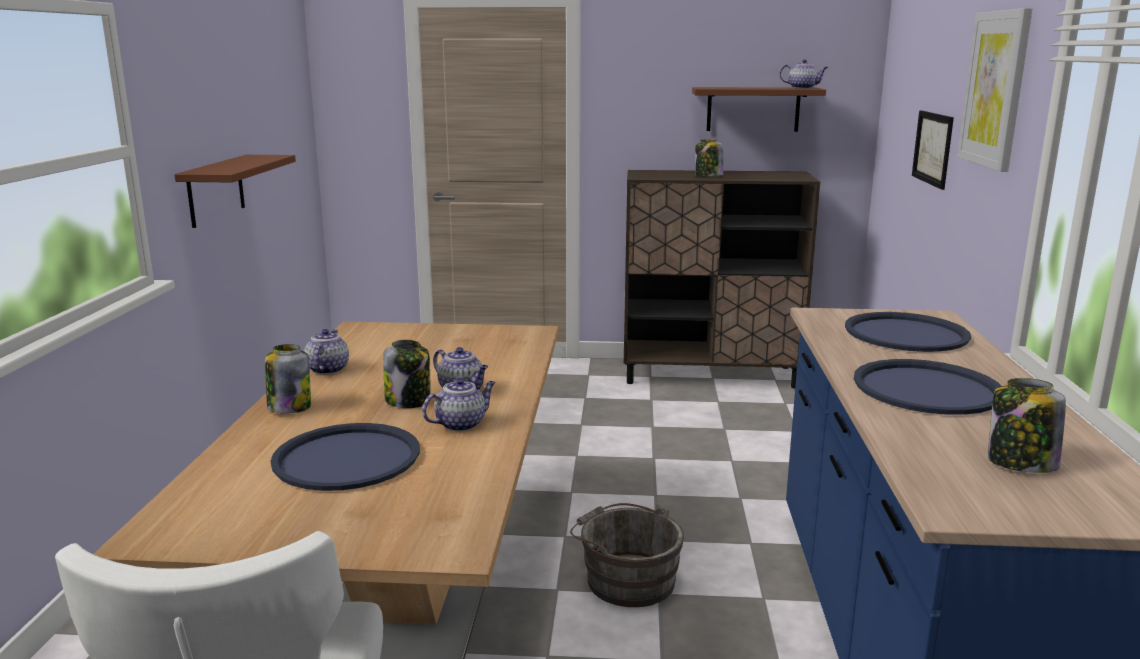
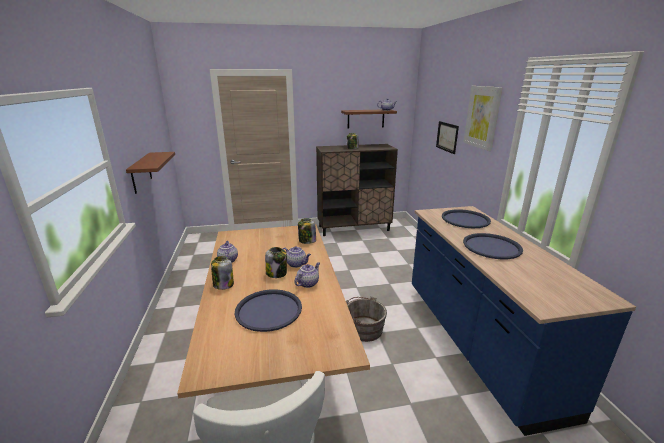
camera: 15 degrees left, 5 degrees up
jar [988,378,1066,473] -> jar moved to [298,218,316,244]

